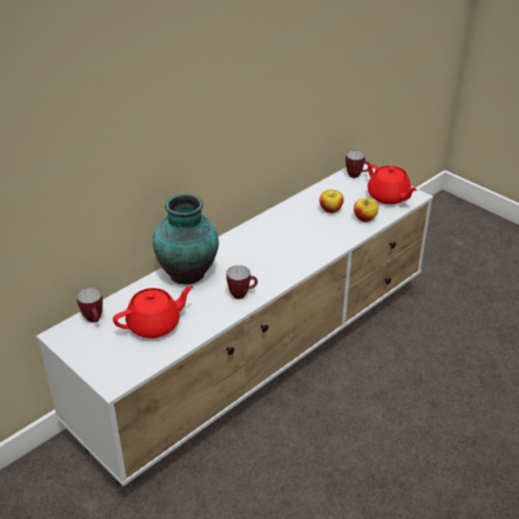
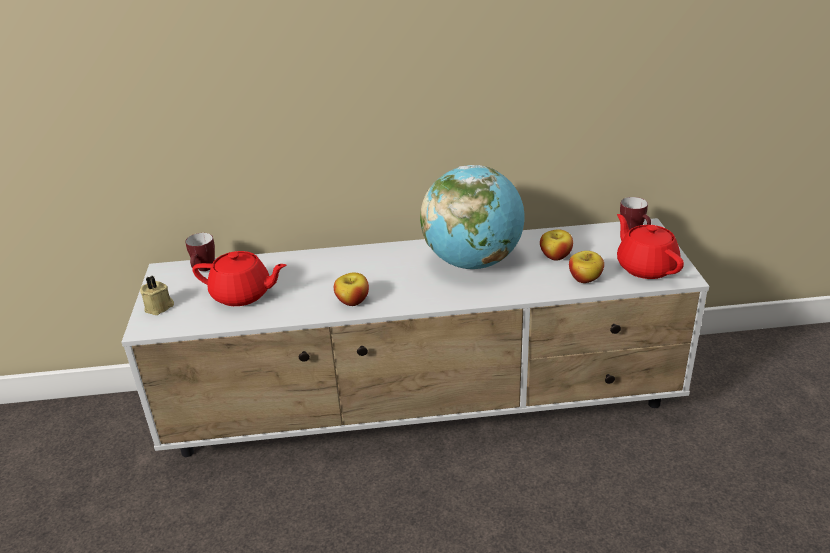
camera: 40 degrees right, 5 degrees down
vase [153,194,219,285] -> none
mug [226,265,258,299] -> apple [334,272,369,306]
red teapot [368,164,417,204] -> red teapot turned 150 degrees clockwise [617,214,684,279]
none -> beige candle [140,276,174,315]
none -> globe [420,165,524,269]

